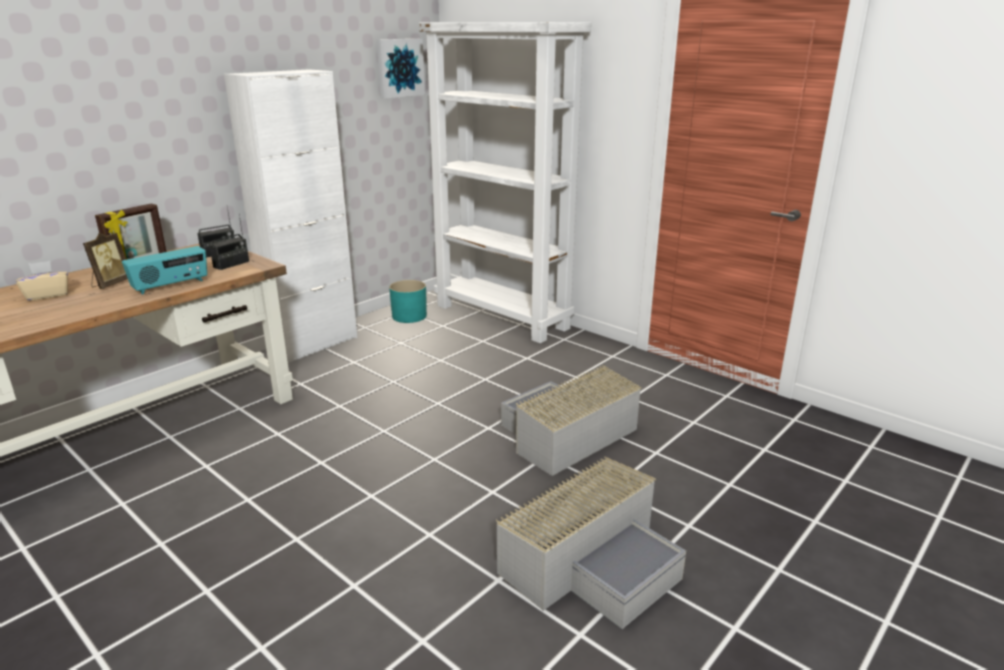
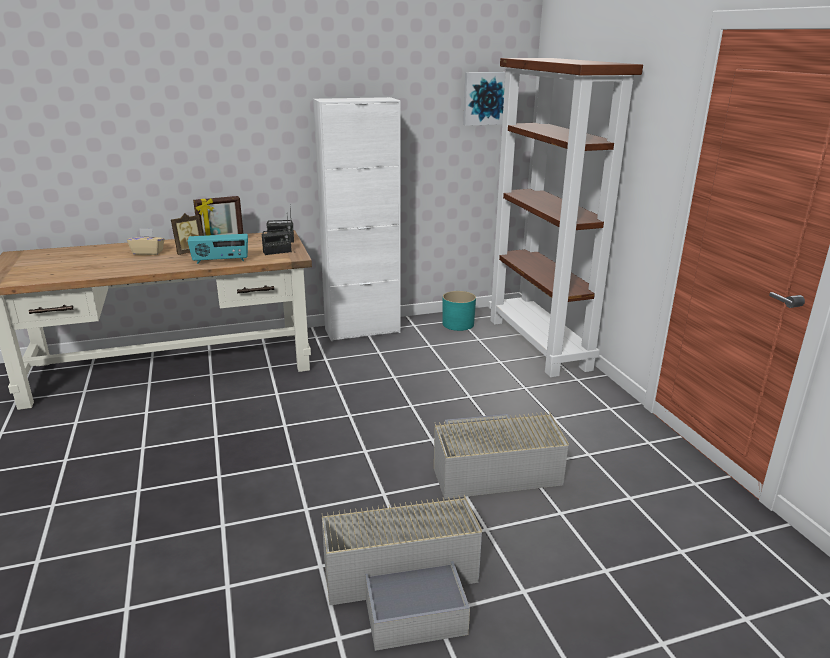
camera: 30 degrees right, 0 degrees up
white bookcase [419,22,591,343] -> brown bookcase [488,58,643,377]

